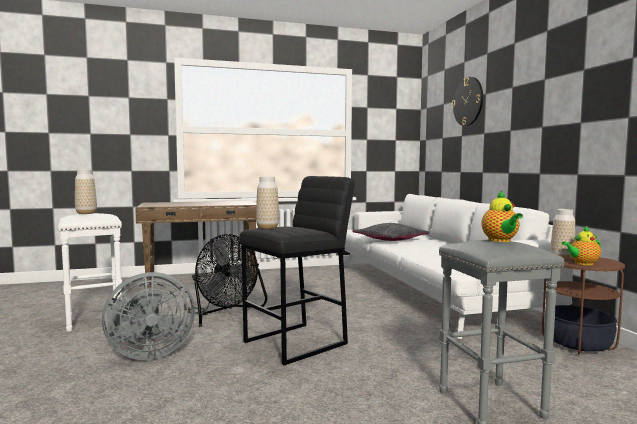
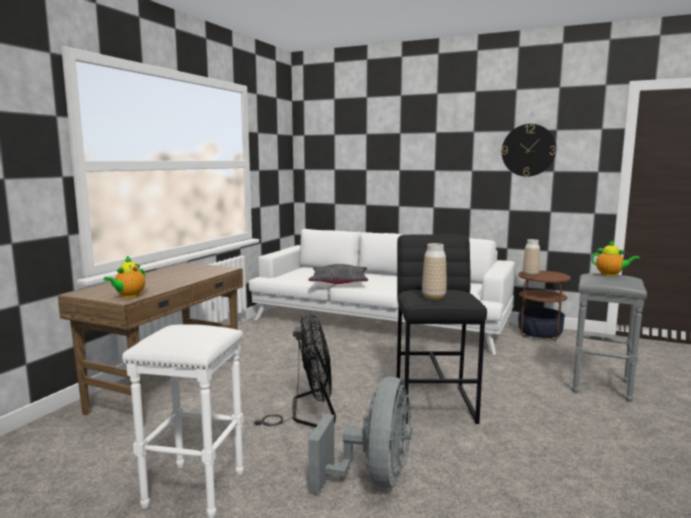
camera: 50 degrees left, 5 degrees up
vase [75,169,97,214] -> none
wall clock [452,77,483,126] -> wall clock moved to [502,124,556,177]
teapot [561,226,601,265] -> teapot moved to [104,256,145,298]

